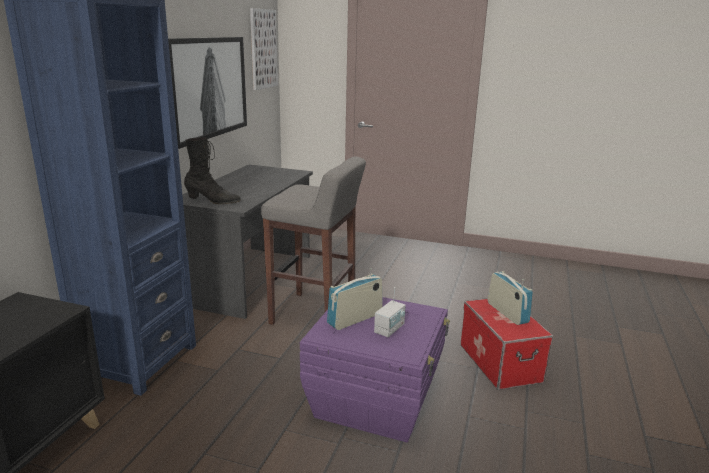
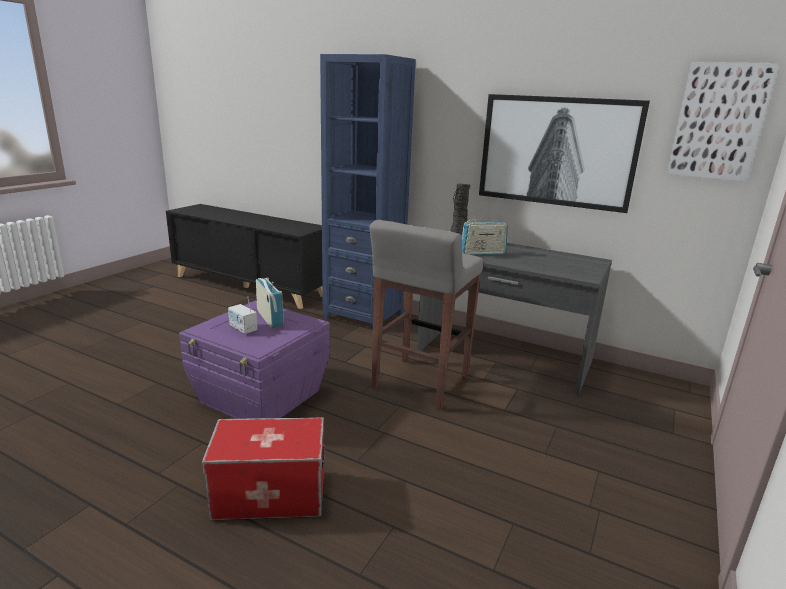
camera: 100 degrees right, 0 degrees up
radio [488,271,533,325] -> radio moved to [462,216,508,255]

